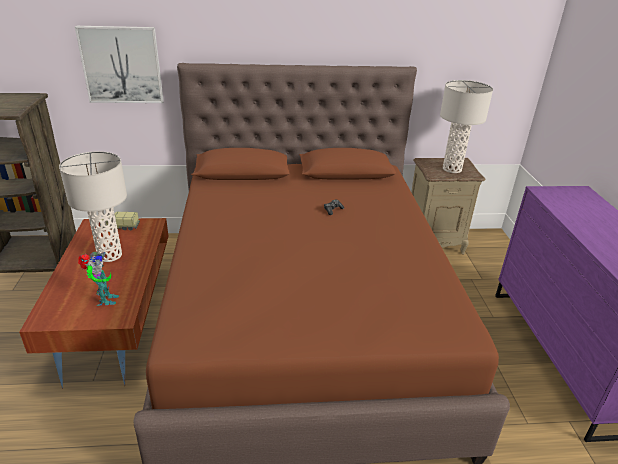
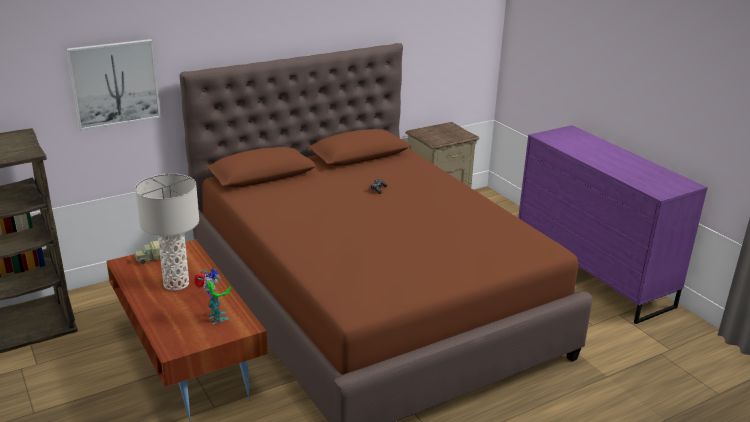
camera: 25 degrees left, 5 degrees down
white table lamp [440,80,493,173] -> none

